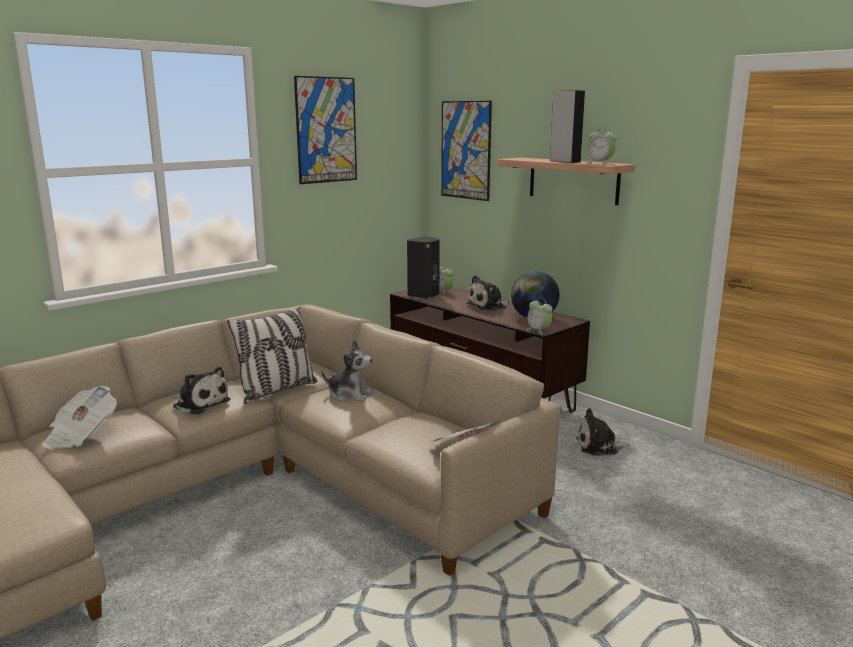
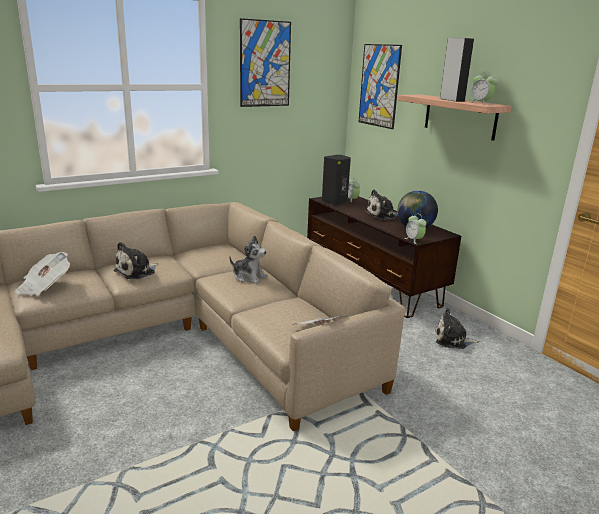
camera: 10 degrees right, 5 degrees up
plush toy [172,367,231,415] -> plush toy turned 90 degrees clockwise [114,242,159,279]
pillow [227,307,317,404] -> none

